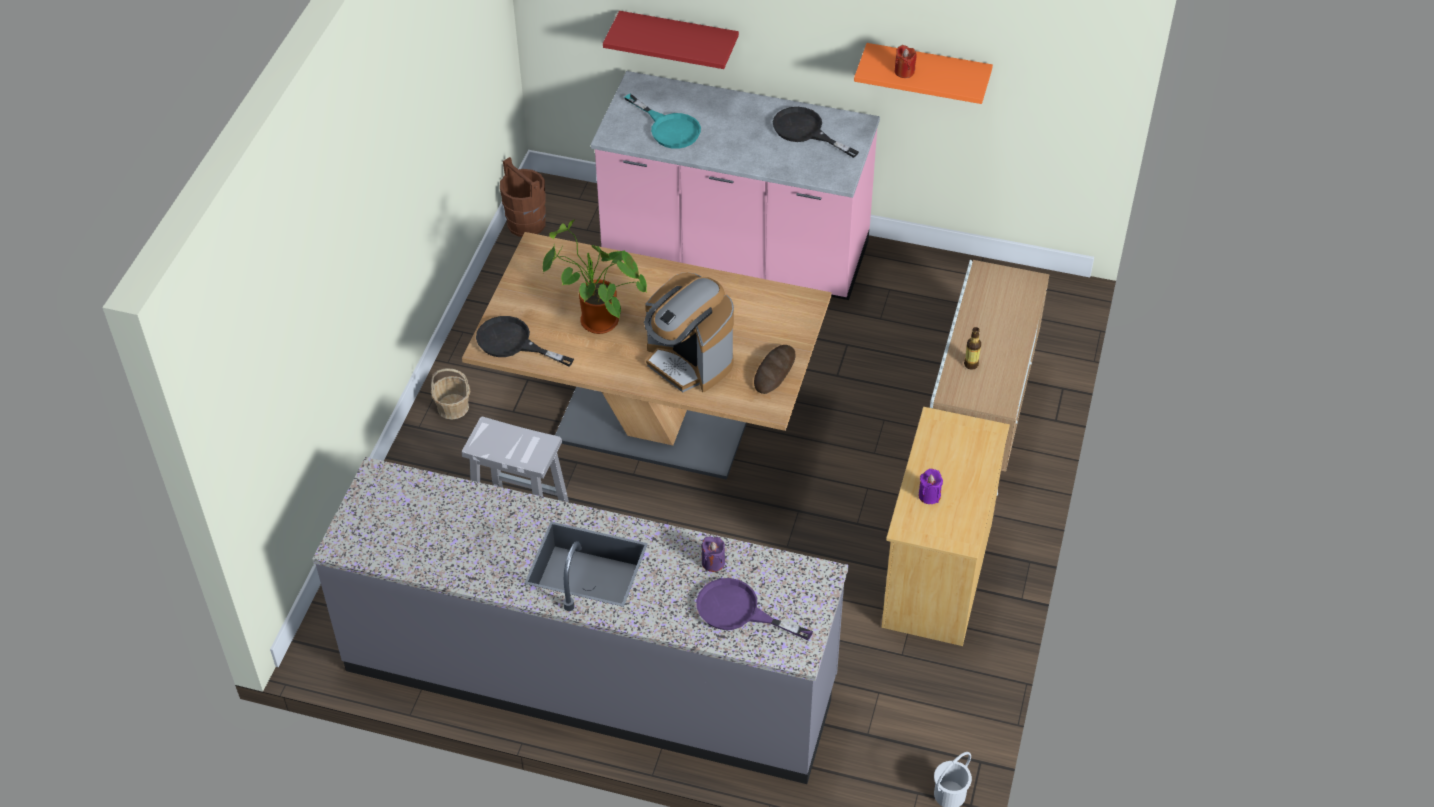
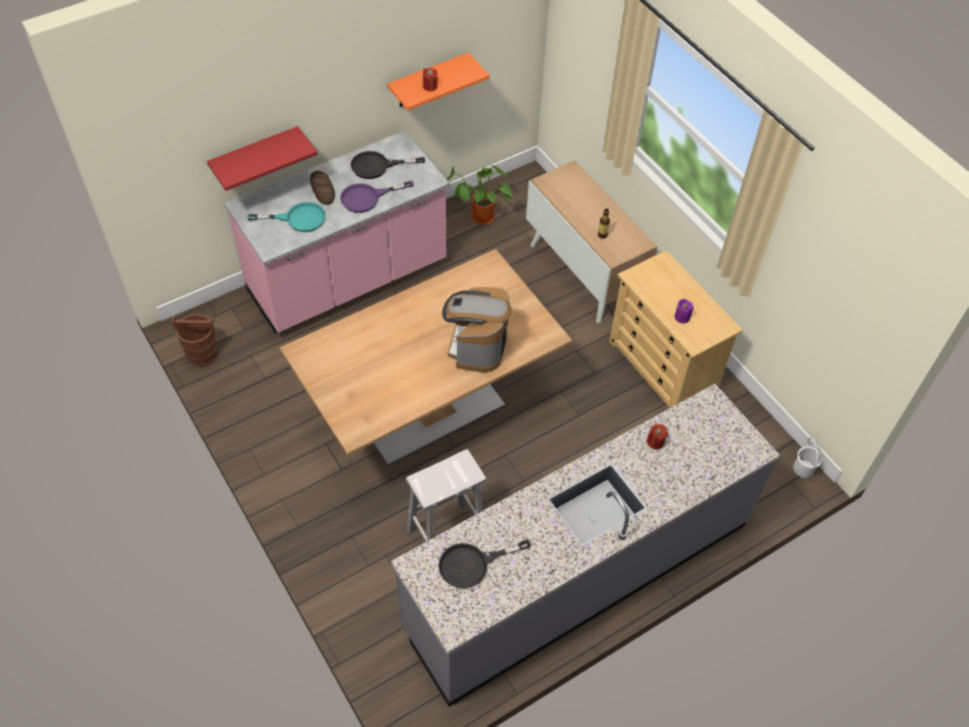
camera: 50 degrees left, 5 degrees up
basket [431,368,470,420] -> none
black frying pan [476,316,574,366] -> black frying pan moved to [438,539,531,588]
potted plant [543,220,647,334] -> potted plant moved to [446,165,515,225]
coffee machine [644,273,734,392] -> coffee machine turned 105 degrees clockwise [442,287,511,372]
purple frying pan [696,578,813,640] -> purple frying pan moved to [340,180,414,213]
purple candle [701,537,725,572] -> red candle [646,424,668,449]
bread [754,345,796,394] -> bread moved to [310,170,335,205]

